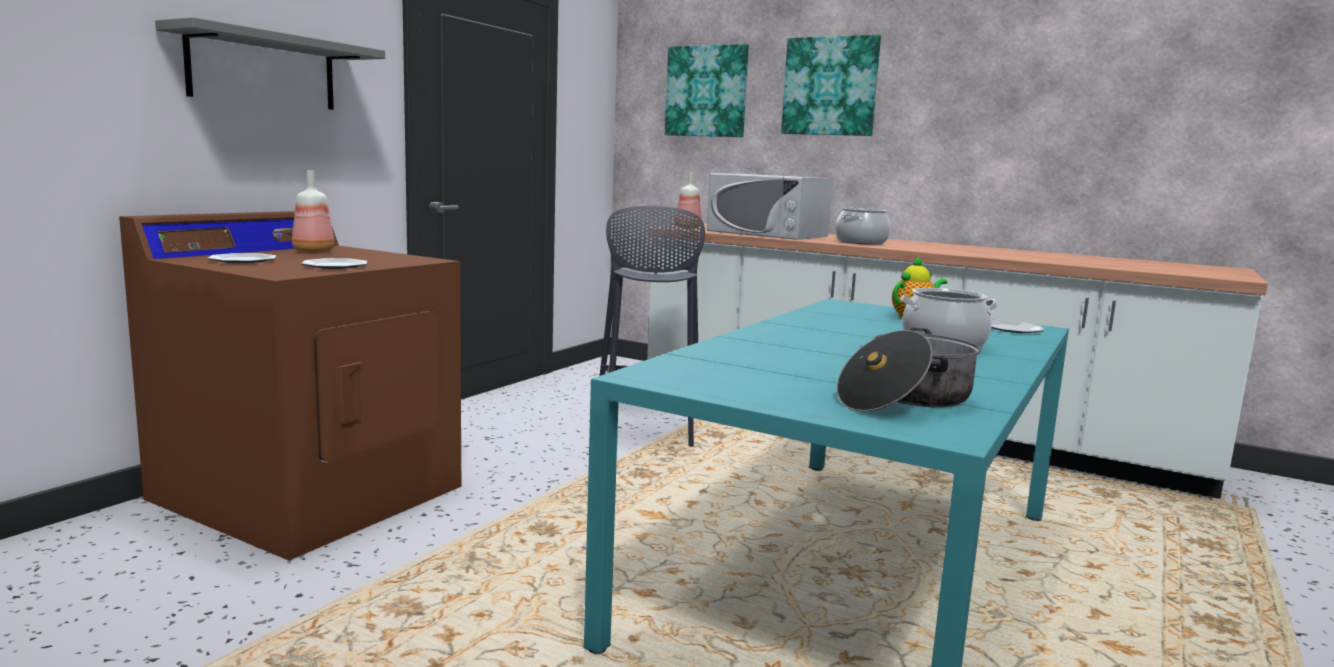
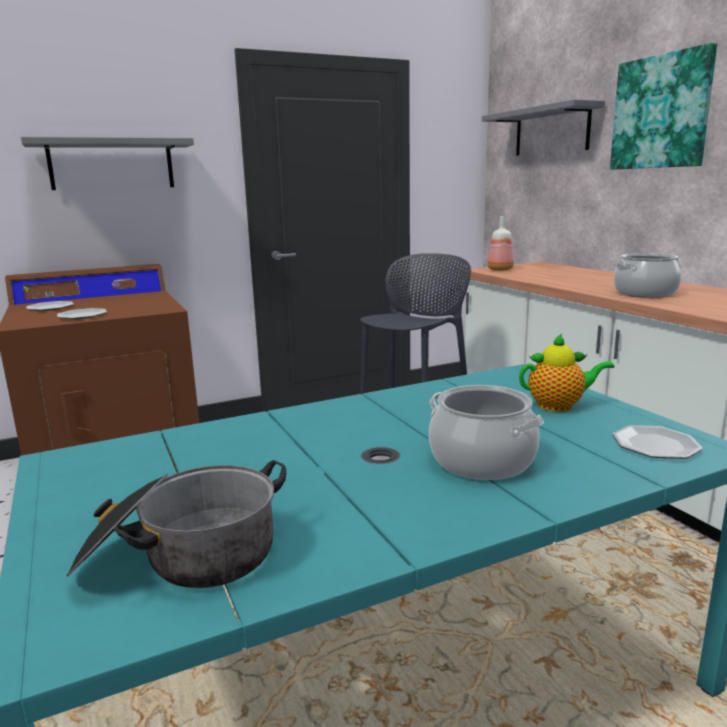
camera: 35 degrees right, 5 degrees up
bottle [292,171,334,253] -> none
picture [665,44,749,137] -> grey shelf [482,99,605,156]
white microwave [707,173,833,240] -> none

